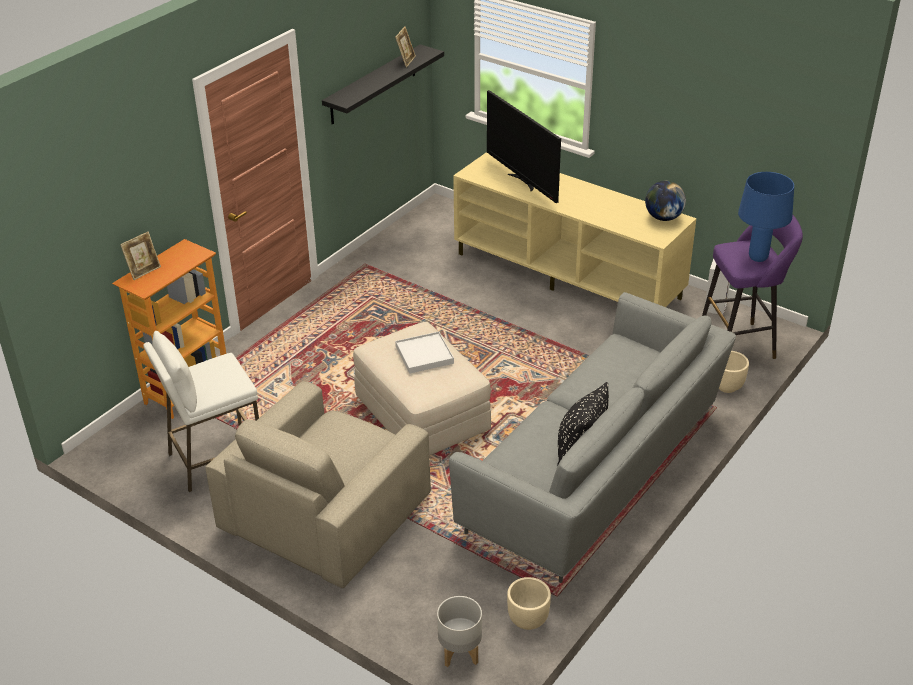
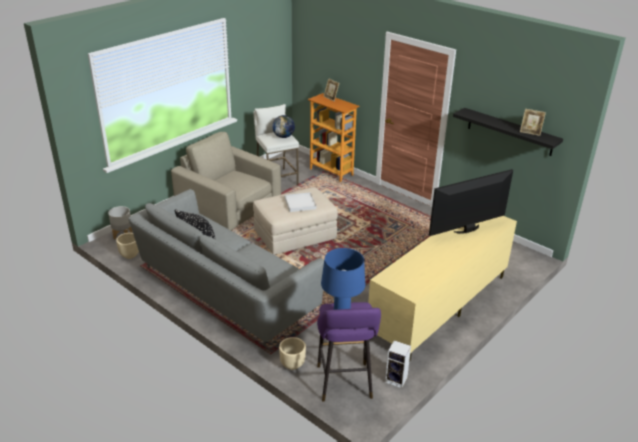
camera: 95 degrees right, 5 degrees down
globe [645,181,686,221] -> globe moved to [272,115,295,138]

